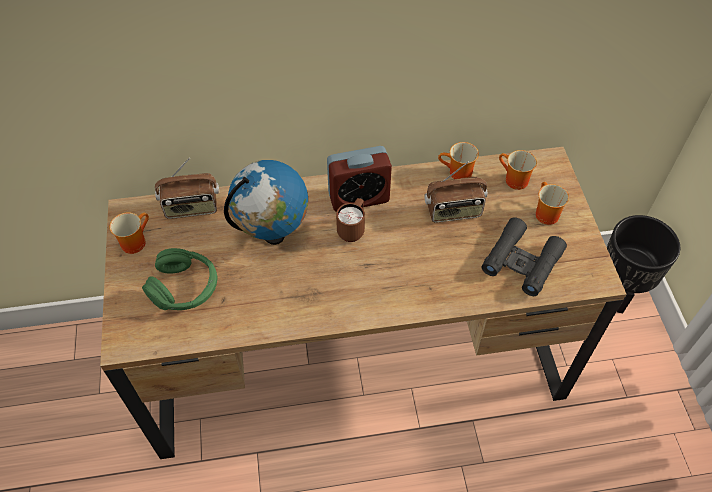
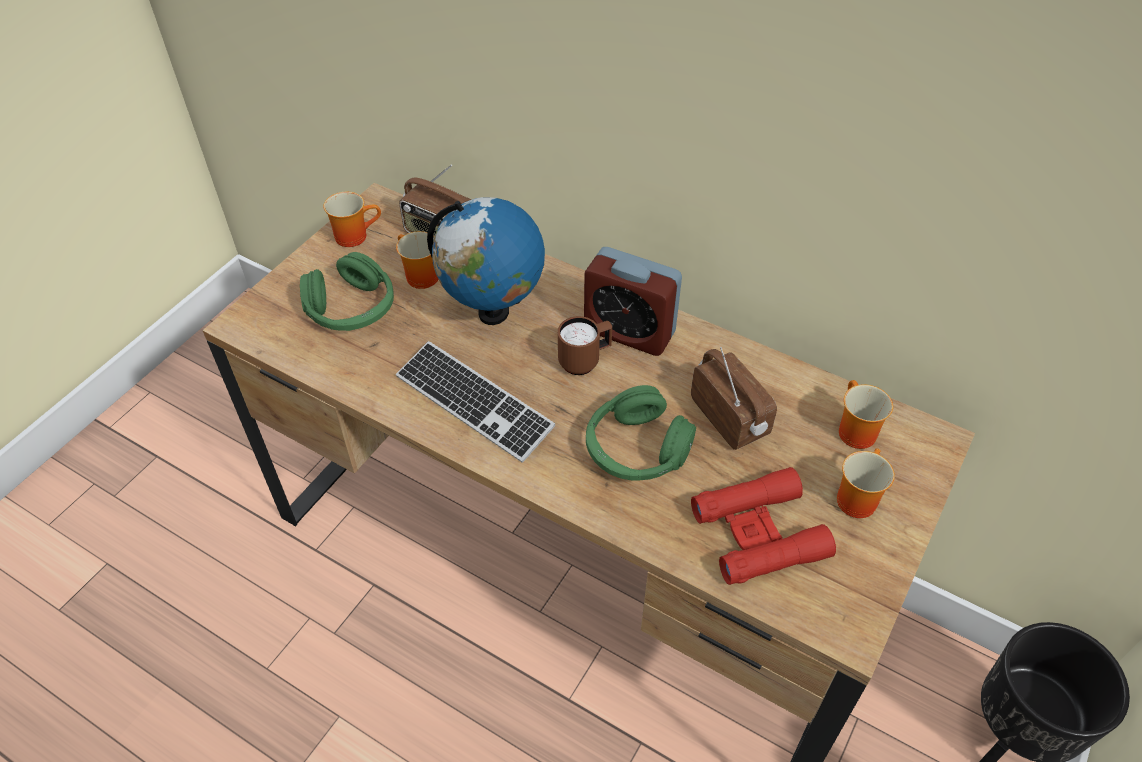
camera: 40 degrees right, 5 degrees down
radio [424,162,487,223] -> radio turned 150 degrees counterclockwise [691,347,777,450]
mug [438,142,479,179] -> mug moved to [396,231,438,289]
black binoculars [482,217,567,296] -> red binoculars [691,467,836,585]
none -> keyboard [396,341,555,462]
none -> green headphones [586,385,696,481]

